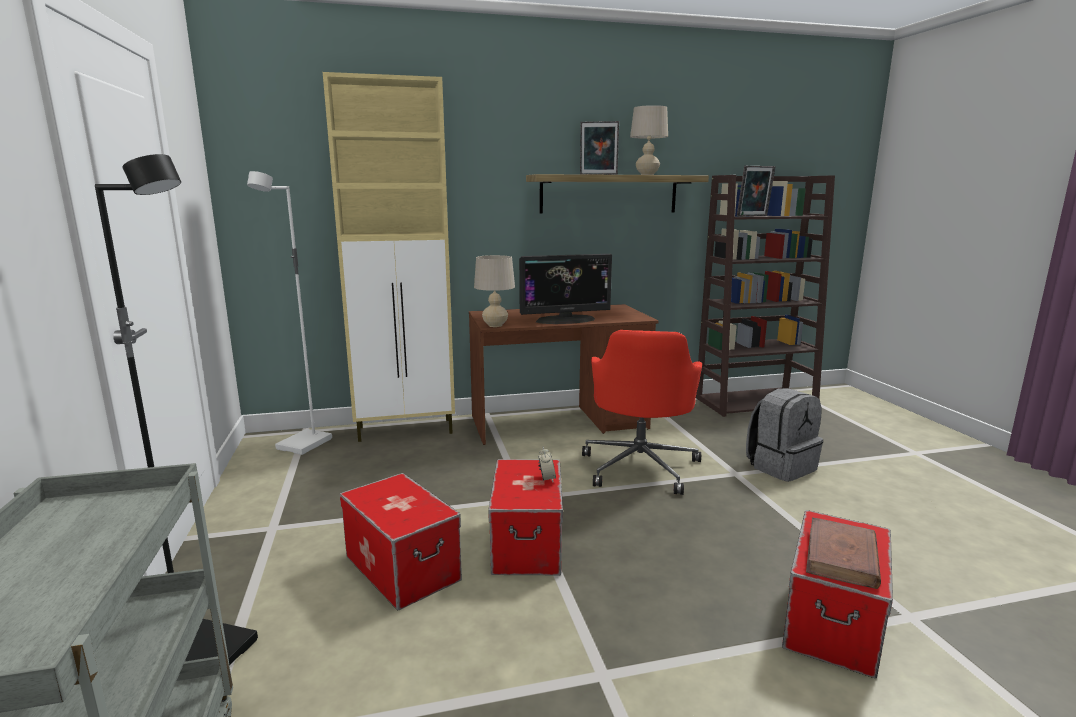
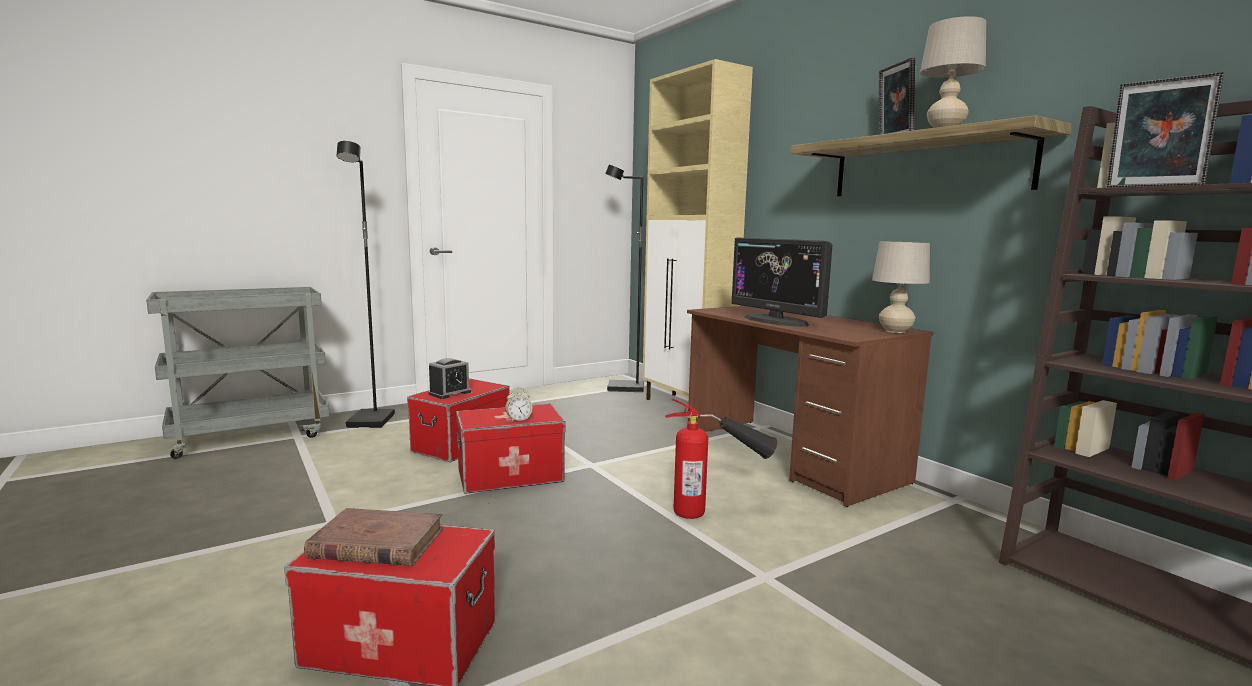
camera: 70 degrees right, 5 degrees down
white floor lamp [247,171,332,455] -> black floor lamp [605,165,644,392]
beige table lamp [474,255,515,327] -> beige table lamp moved to [872,242,930,333]
red office chair [582,330,702,495] -> fire extinguisher [665,398,777,519]
grey backpack [746,388,823,482] -> none
none -> alarm clock [428,358,471,399]

